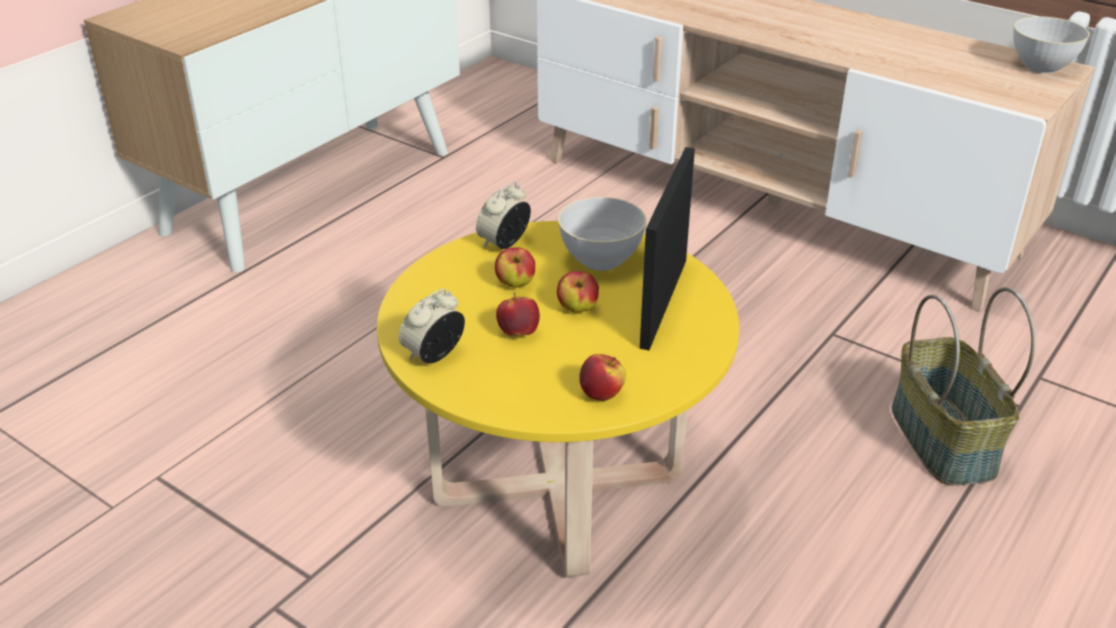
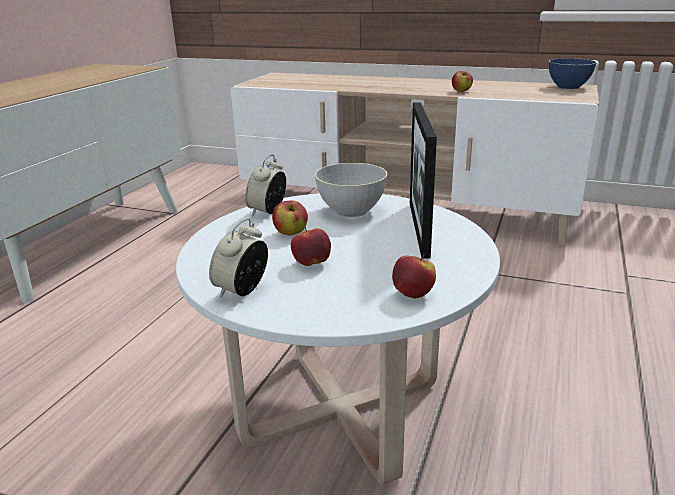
camera: 15 degrees left, 10 degrees down
yellow coffee table [377,221,739,577] -> white coffee table [176,193,500,485]
apple [557,271,599,313] -> apple moved to [452,71,473,92]
basket [891,287,1036,486] -> none
grey bowl [1013,16,1090,73] -> blue bowl [549,58,597,89]

